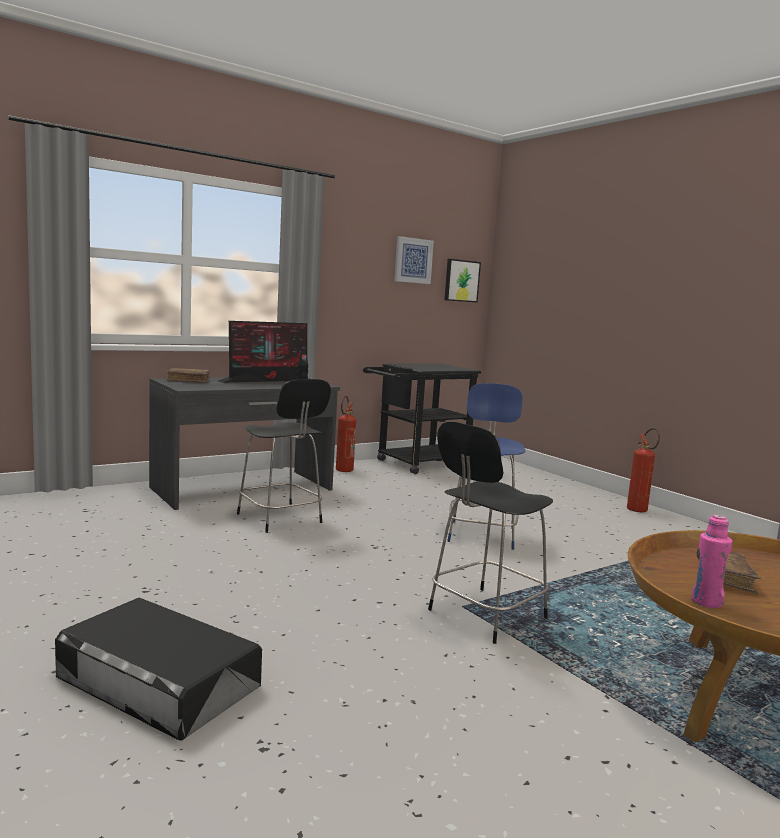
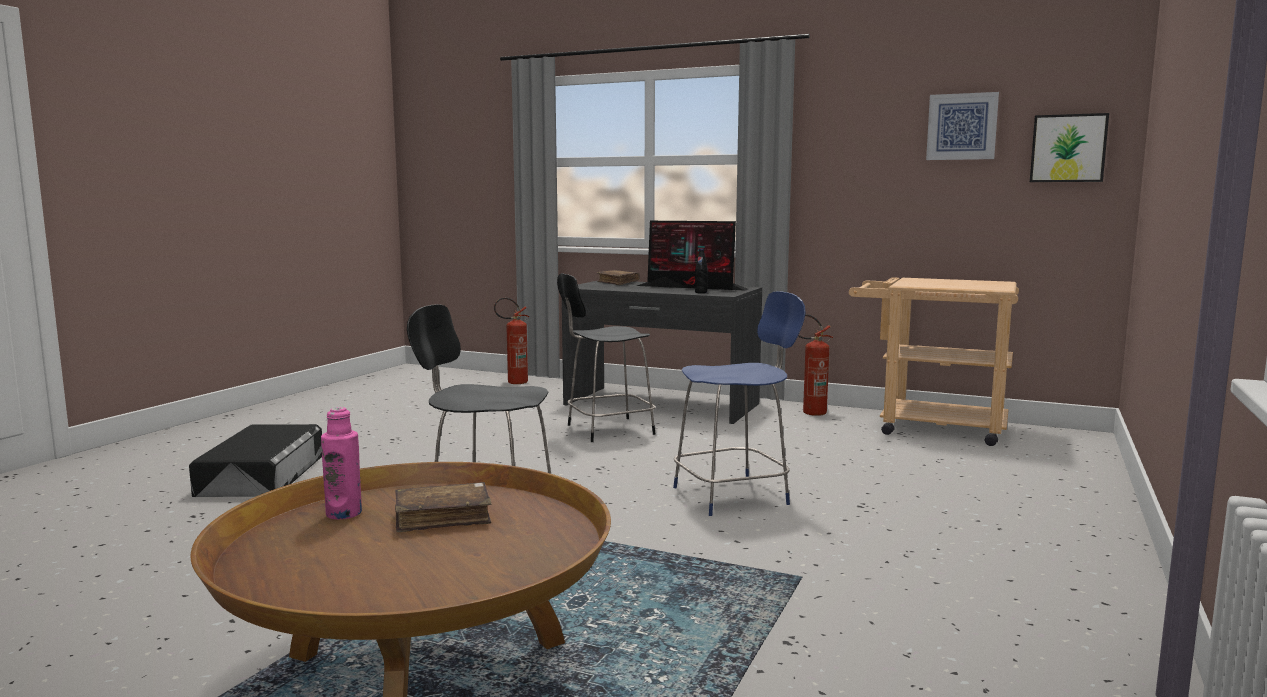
camera: 60 degrees right, 0 degrees up
black chair [237,379,331,533] -> black chair turned 45 degrees clockwise [557,273,656,442]
black cart [363,363,481,474] -> beige cart [849,277,1019,446]
fire extinguisher [627,428,660,512] -> fire extinguisher moved to [494,297,529,384]

